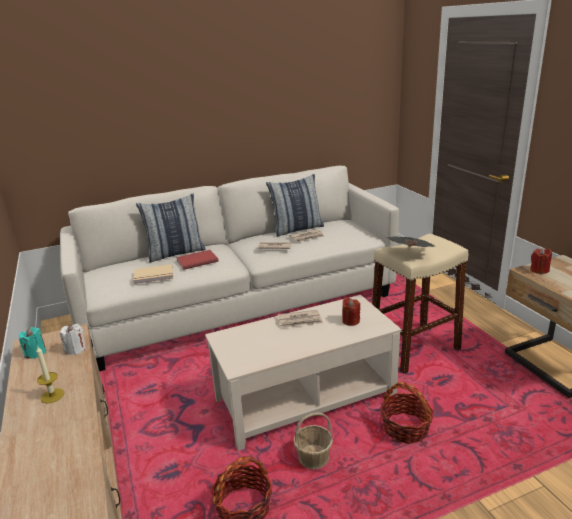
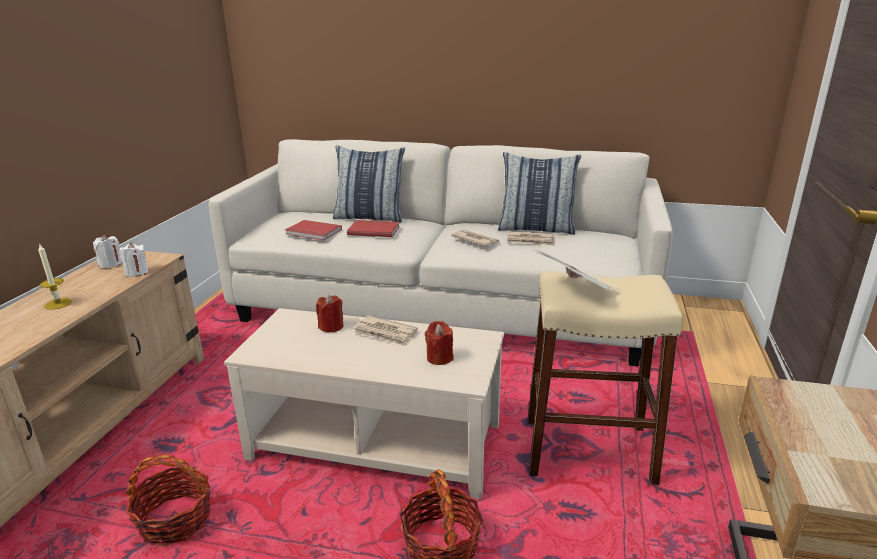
camera: 35 degrees right, 0 degrees up
turquoise candle [19,327,46,359] -> white candle [93,235,122,268]
beige book [133,264,173,284] -> red book [285,220,342,240]
basket [293,412,333,469] -> none
red candle [530,248,552,274] -> red candle moved to [316,295,343,332]

